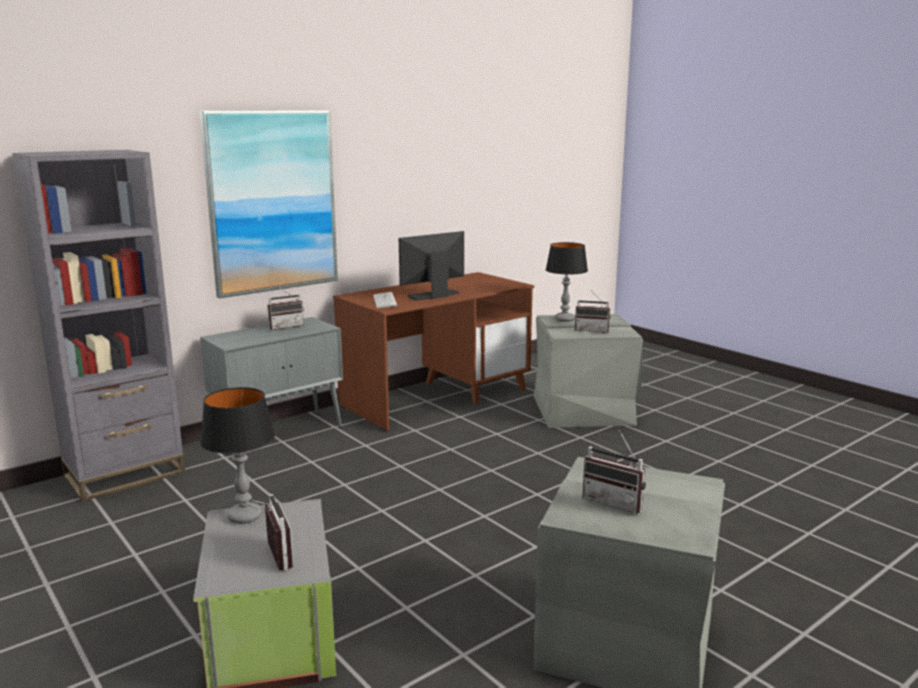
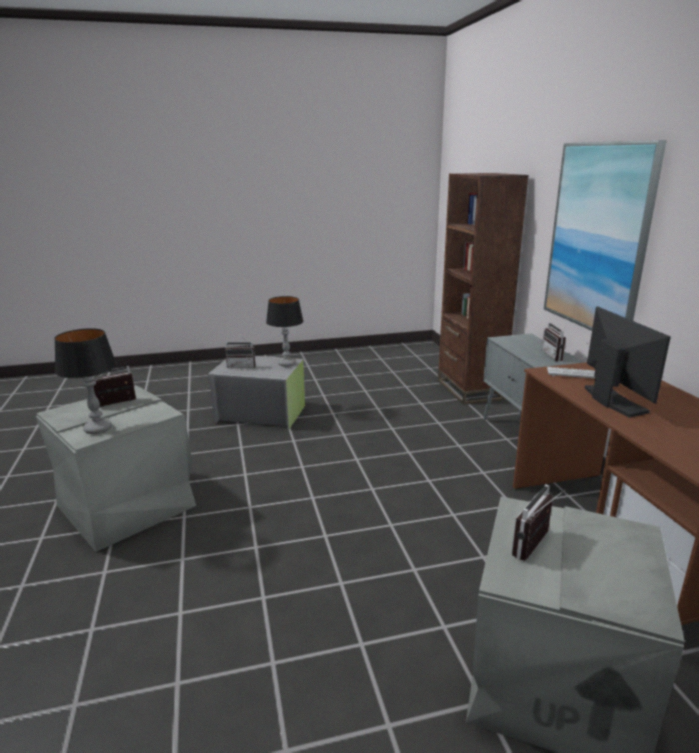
camera: 115 degrees right, 5 degrees up
grey bookcase [13,150,185,502] -> brown bookcase [438,173,529,405]
table lamp [546,242,588,322] -> table lamp moved to [54,328,117,434]

